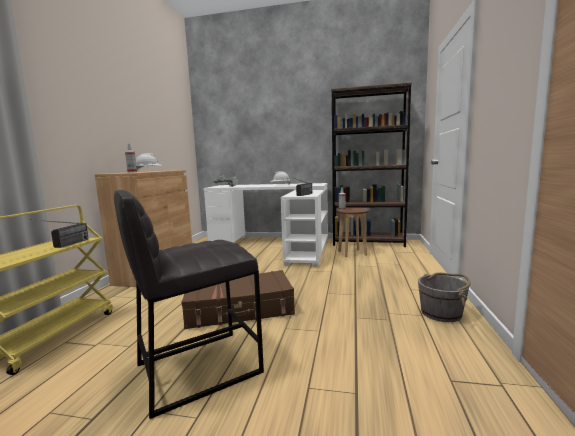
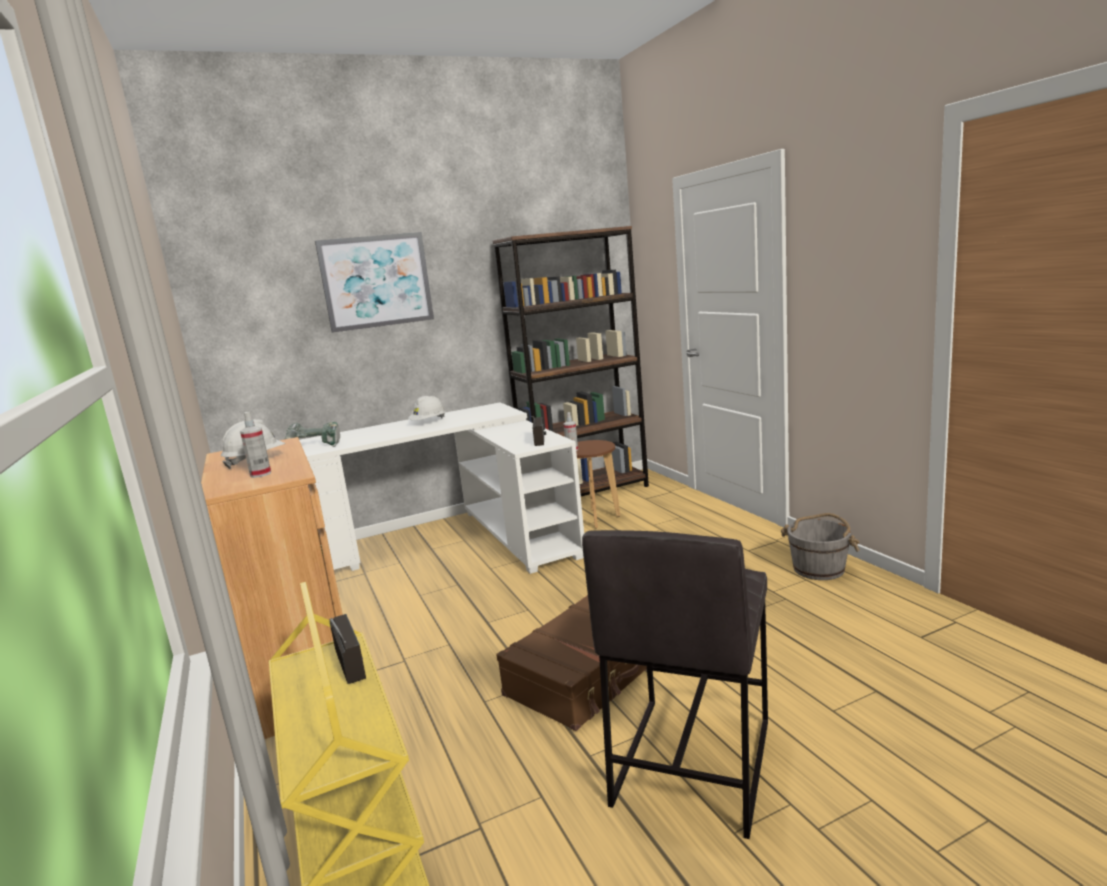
camera: 35 degrees left, 5 degrees up
none -> picture [315,232,434,333]

